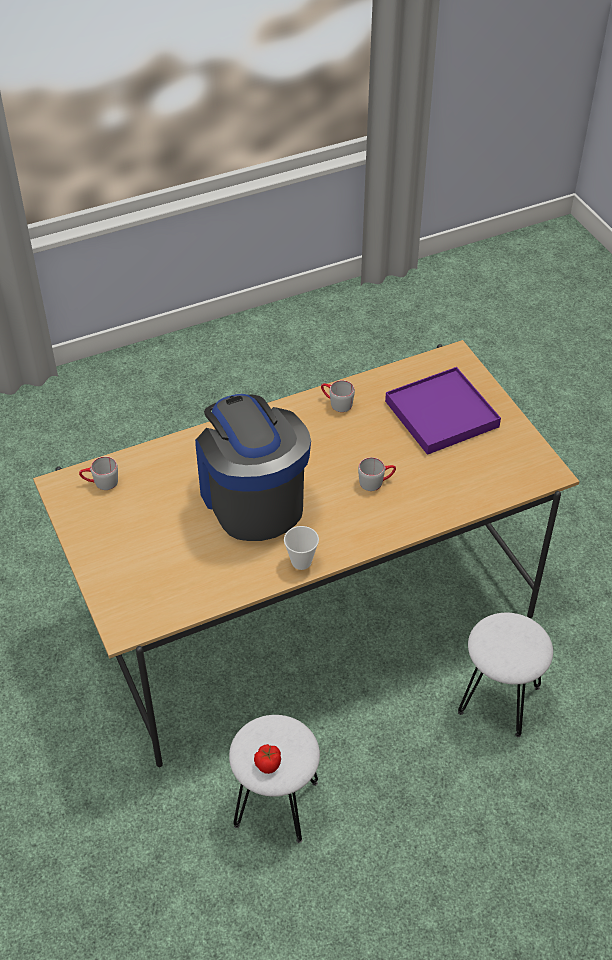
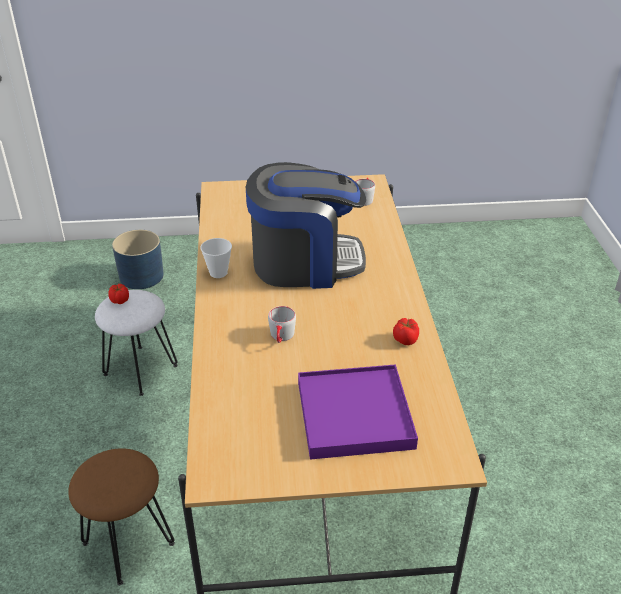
camera: 110 degrees right, 10 degrees down
grey mug [321,380,355,412] -> tomato [393,318,419,345]
white stool [458,613,553,737] -> brown stool [68,448,175,585]
none -> blue planter [112,230,164,289]

